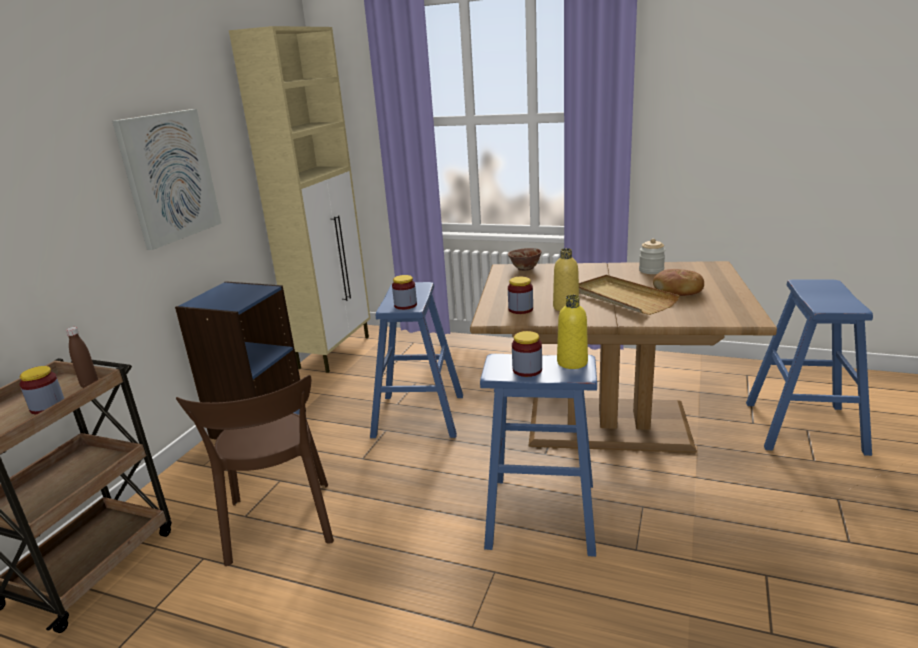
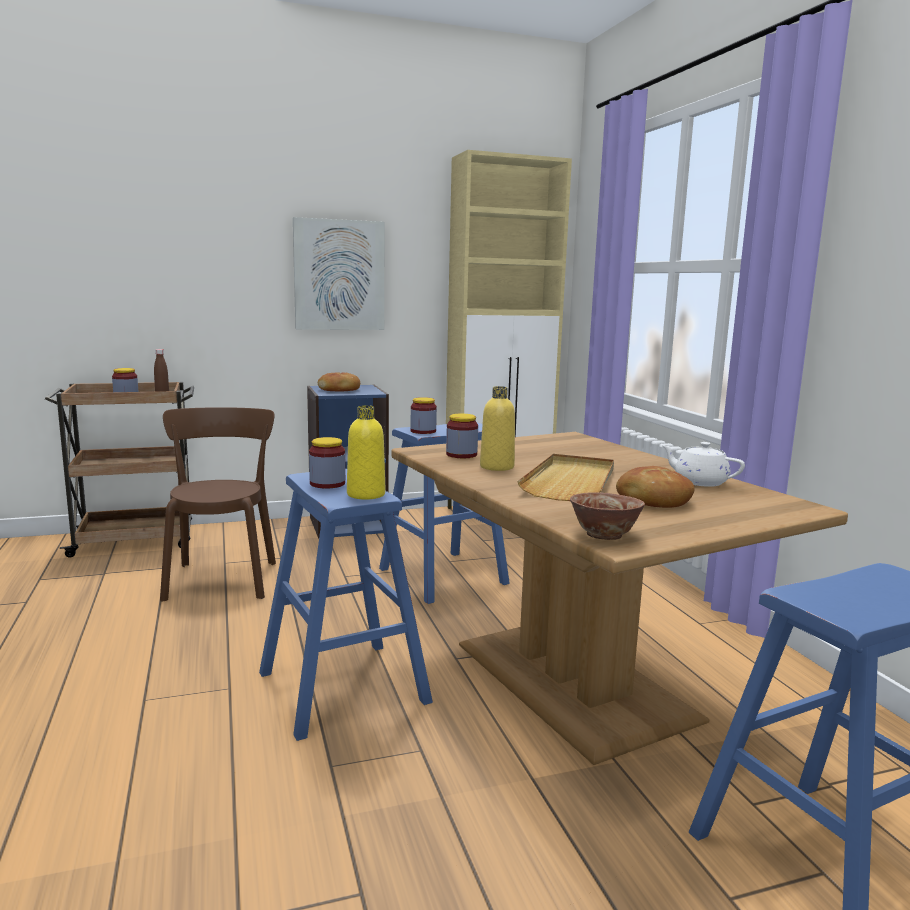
camera: 50 degrees right, 10 degrees down
brown chair [176,375,334,566] -> brown chair turned 135 degrees clockwise [160,407,276,602]
bowl [508,248,542,271] -> bowl moved to [570,492,645,540]
jar [639,239,666,274] -> white teapot [661,442,745,487]
none -> bread [318,372,360,392]

